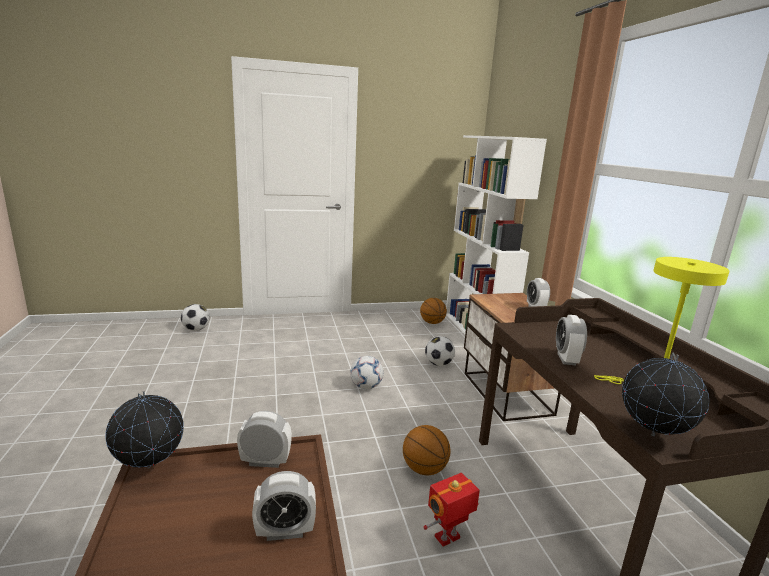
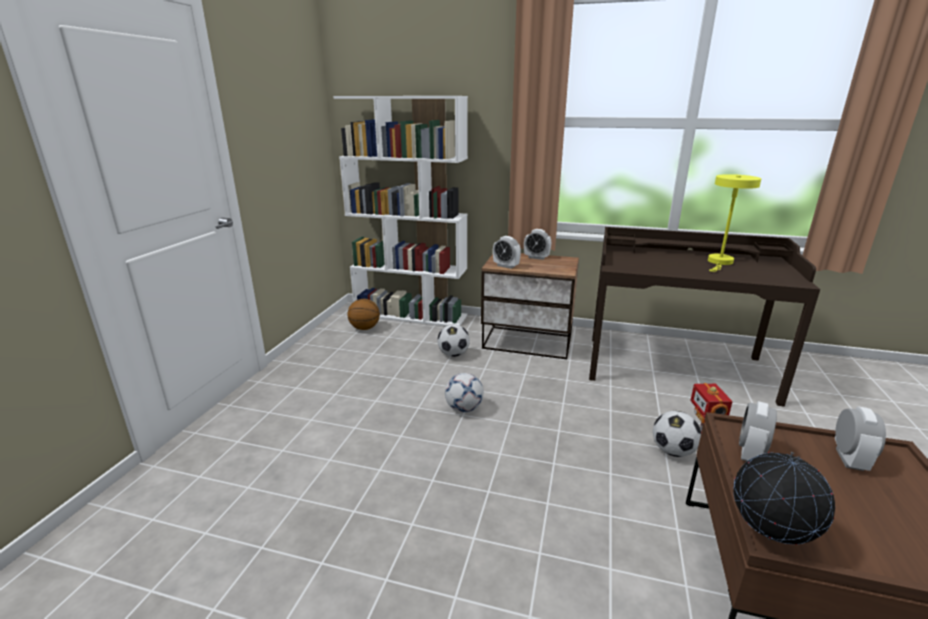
camera: 60 degrees left, 5 degrees up
football [181,304,210,331] -> football moved to [653,411,701,457]
basketball [403,425,450,475] -> none
alarm clock [556,315,587,365] -> alarm clock moved to [493,236,521,269]
globe [622,352,709,436] -> none

